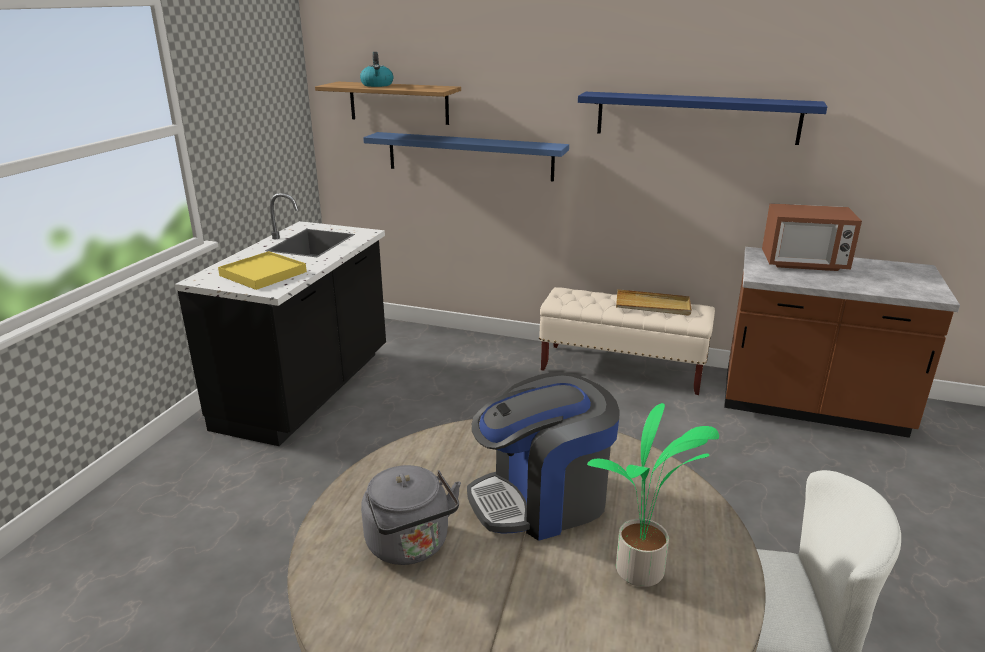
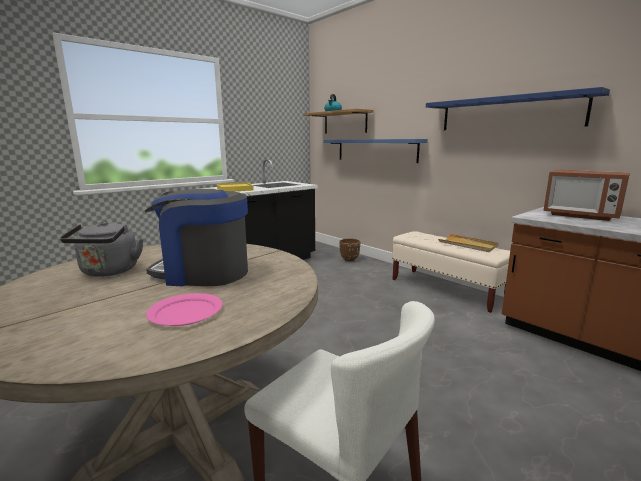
camera: 30 degrees right, 10 degrees down
potted plant [587,403,719,587] -> pink plate [146,293,223,326]
none -> brown planter [339,239,360,261]

